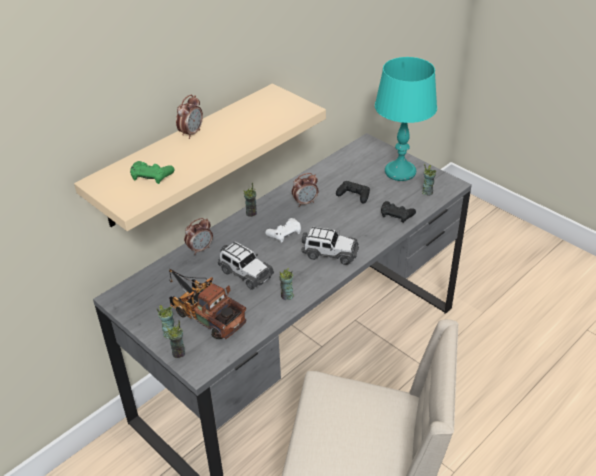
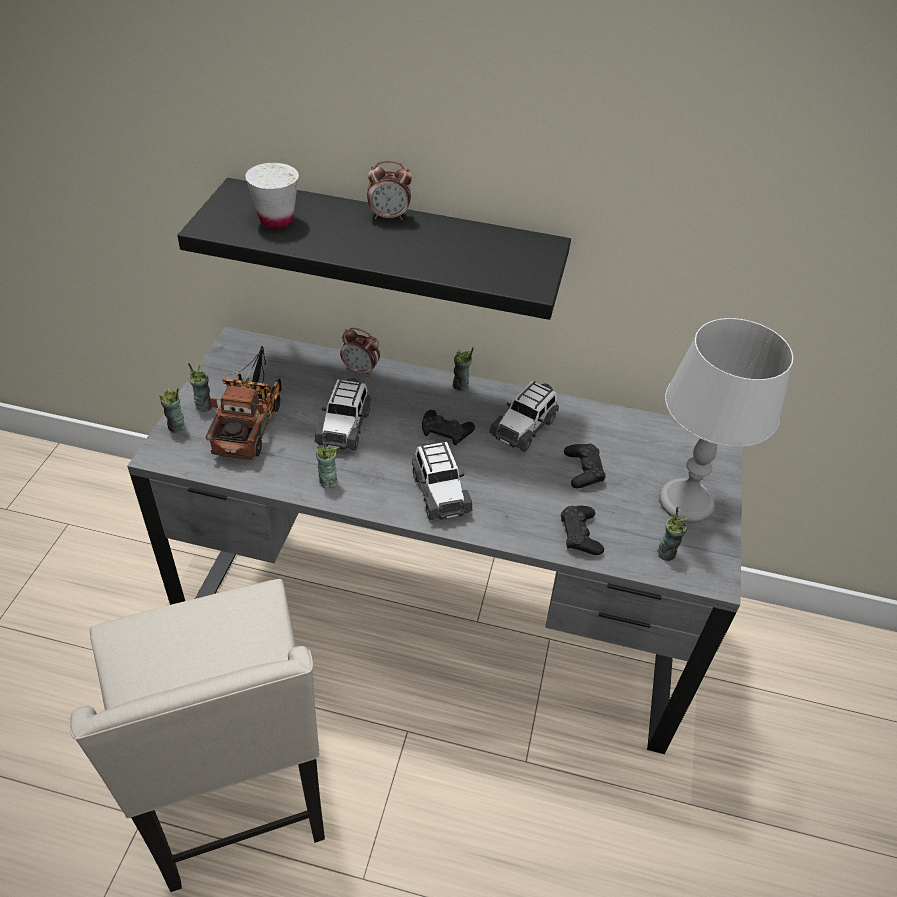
camera: 55 degrees right, 5 degrees up
beige shelf [74,84,326,231] -> black shelf [177,178,571,320]
green game controller [130,161,174,184] -> white cup [245,163,299,229]
white game controller [265,218,301,242] -> black game controller [422,410,475,446]
alarm clock [292,173,318,207] -> toy car [489,381,559,452]
turquoise table lamp [375,57,437,181] -> grey table lamp [659,318,793,523]

